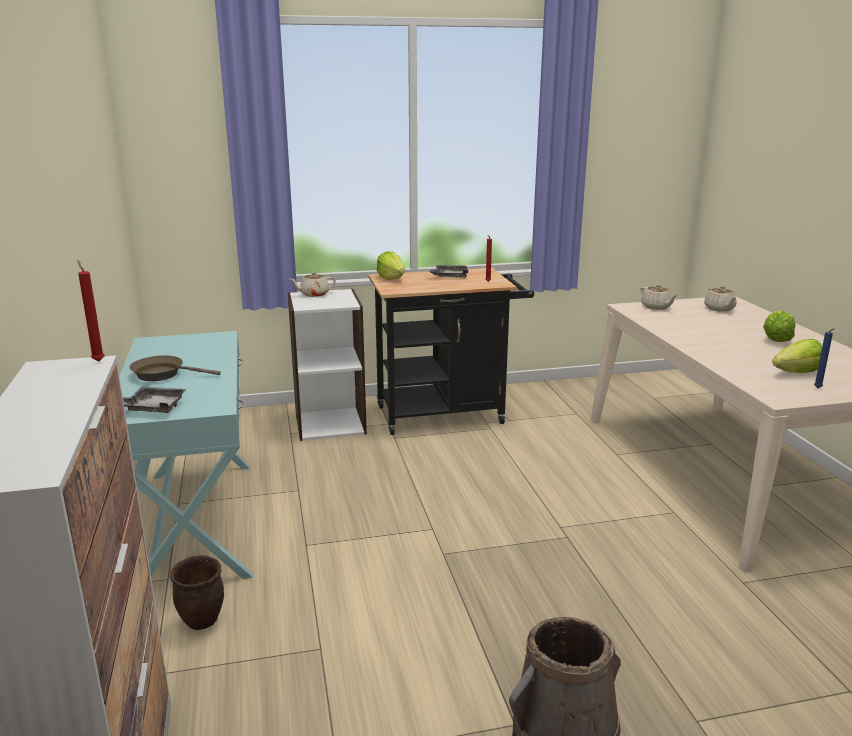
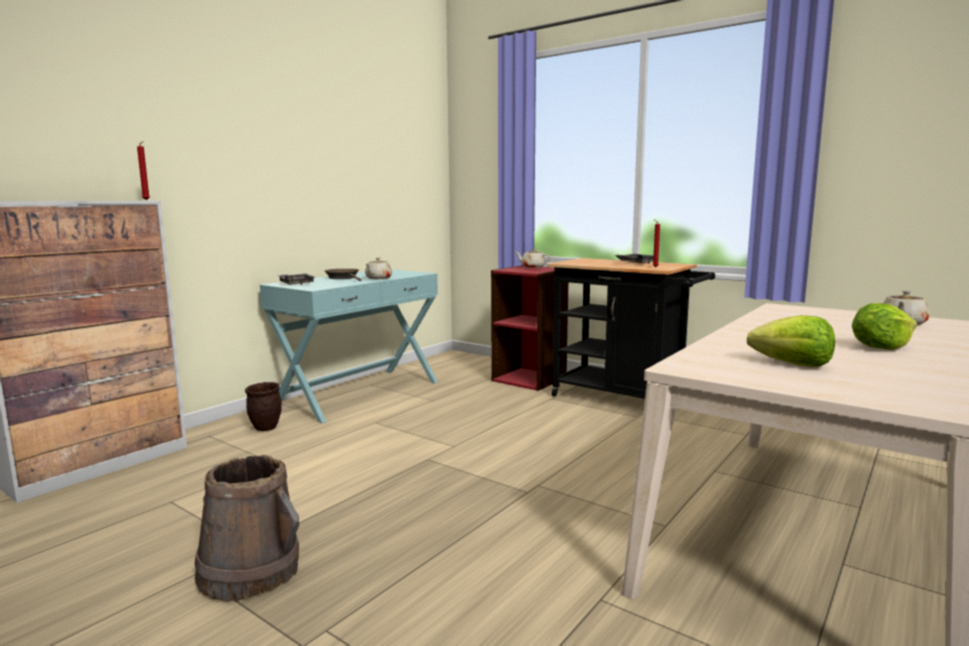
camera: 50 degrees right, 10 degrees down
white bookcase [288,289,367,441] -> red bookcase [491,265,569,391]
lettuce [376,252,405,280] -> none
beige teapot [640,284,678,310] -> beige teapot moved to [365,257,392,279]
blue candle [814,328,835,388] -> none

